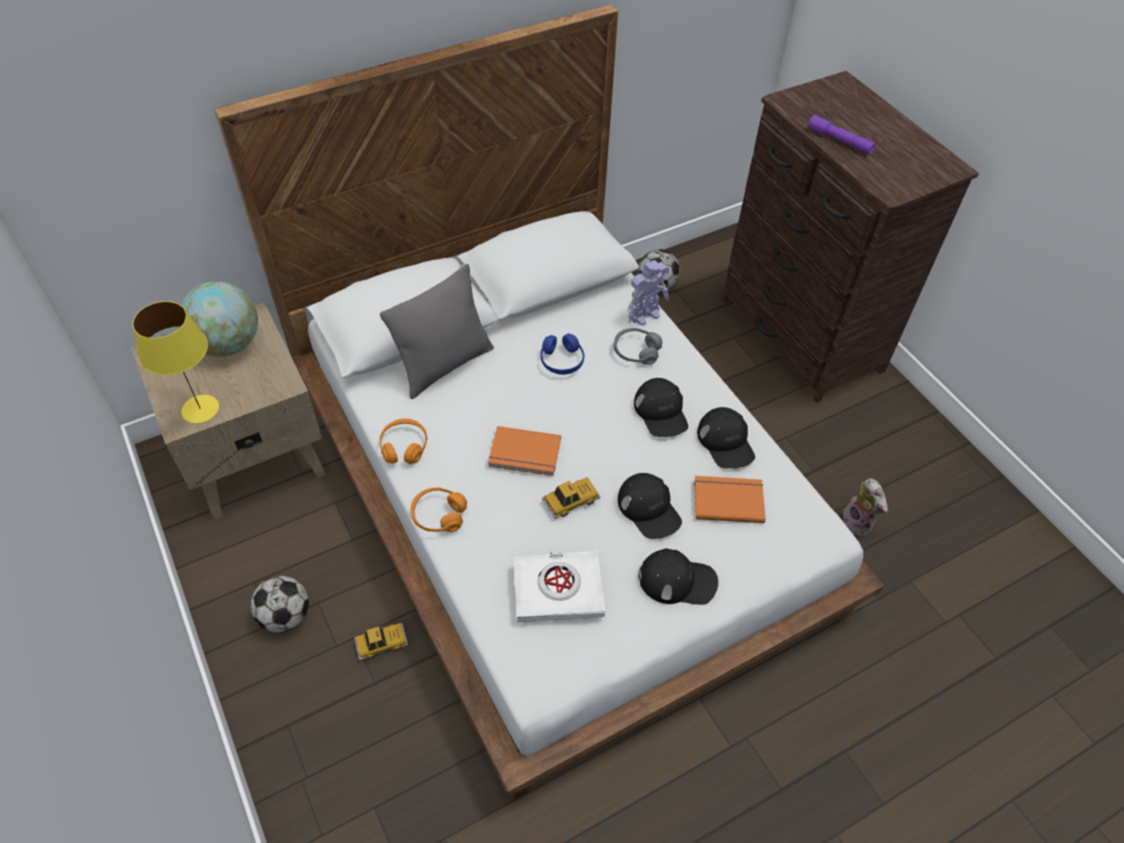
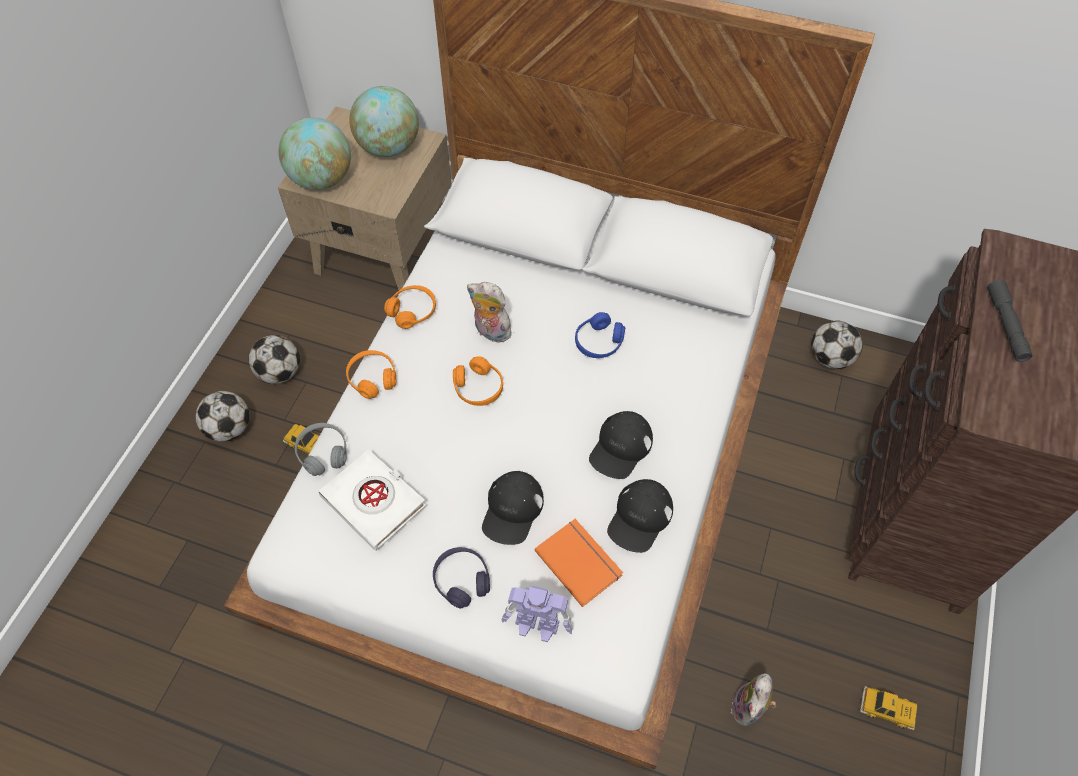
camera: 50 degrees right, 5 degrees up
yellow table lamp [133,301,219,423] -> globe [279,117,351,190]
grey pillow [380,264,494,399] -> none
orange book [488,426,561,476] -> orange headphones [453,356,503,406]
toy car [542,477,600,519] -> toy car moved to [860,686,918,731]
grey headphones [614,328,662,365] -> grey headphones moved to [295,423,347,476]
toy robot [627,260,669,326] -> toy robot moved to [502,586,573,642]
black cap [639,548,718,605] -> purple headphones [433,547,490,608]
purple flashlight [808,115,875,154] -> grey flashlight [987,279,1033,362]
none -> football [195,391,249,442]
none -> plush toy [467,282,516,343]

